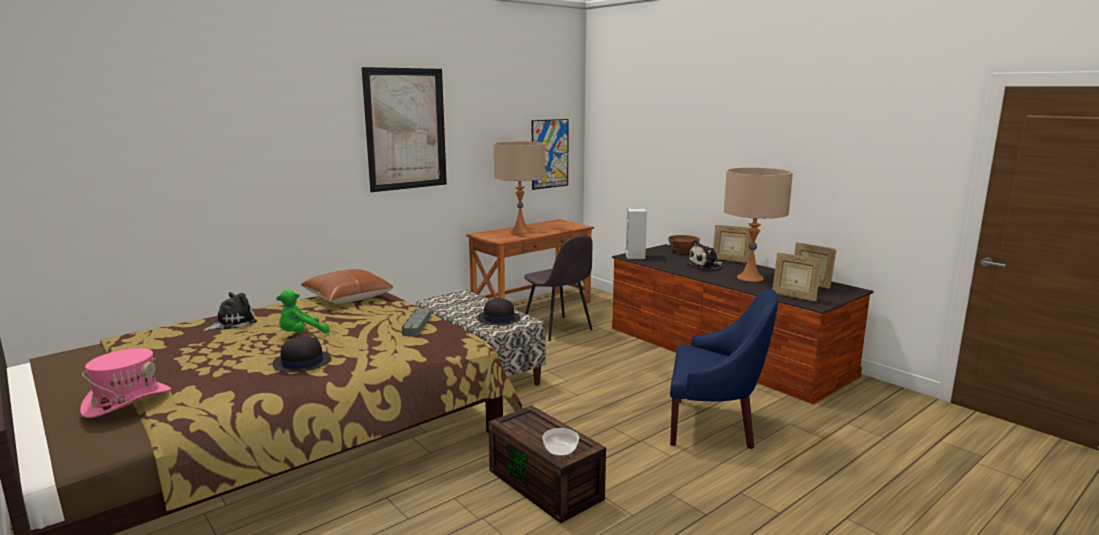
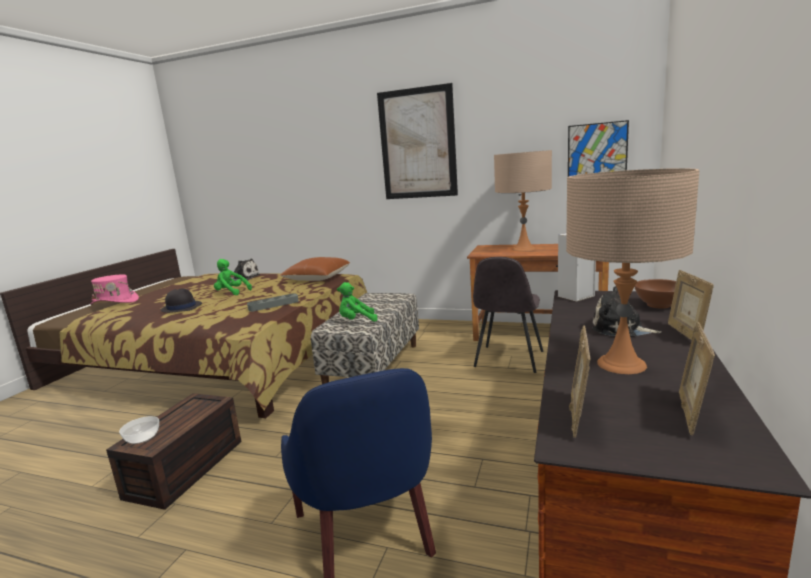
camera: 60 degrees right, 0 degrees up
black hat [478,297,521,325] -> green plush toy [337,282,377,322]

